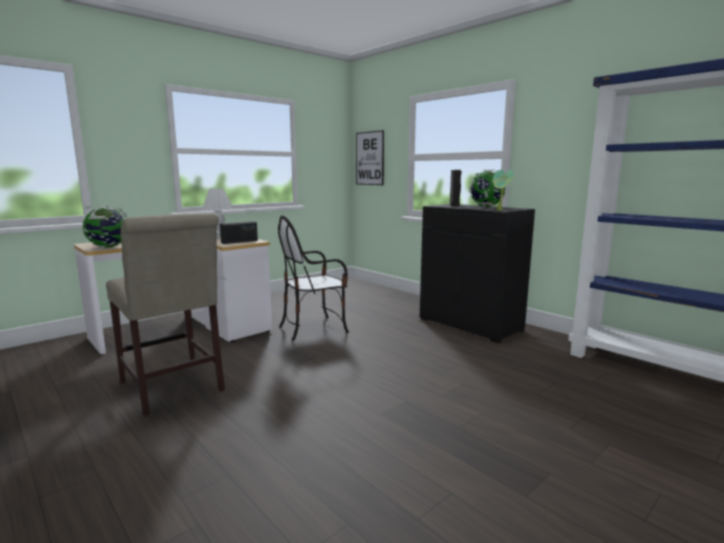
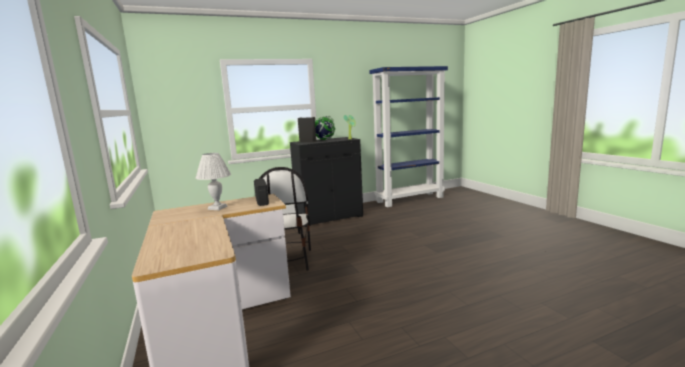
camera: 70 degrees left, 0 degrees up
globe [82,206,127,248] -> none
beige chair [106,213,225,416] -> none
picture [356,130,384,185] -> none

